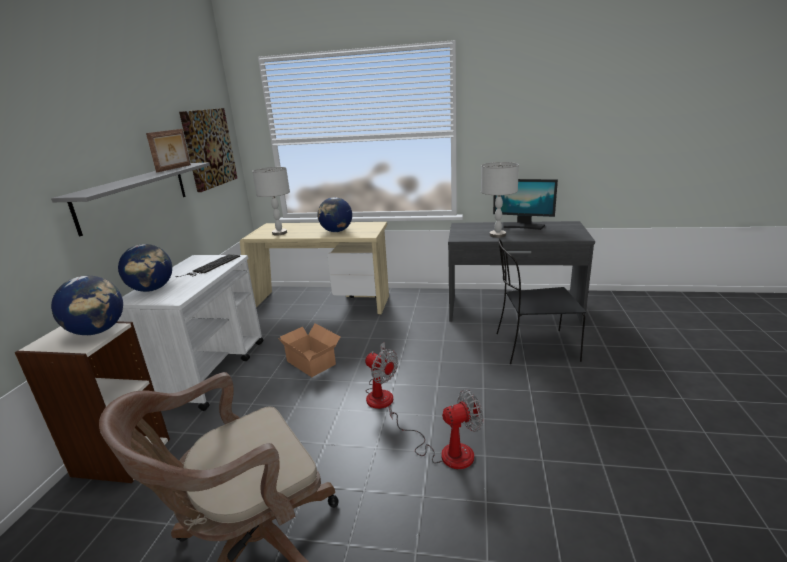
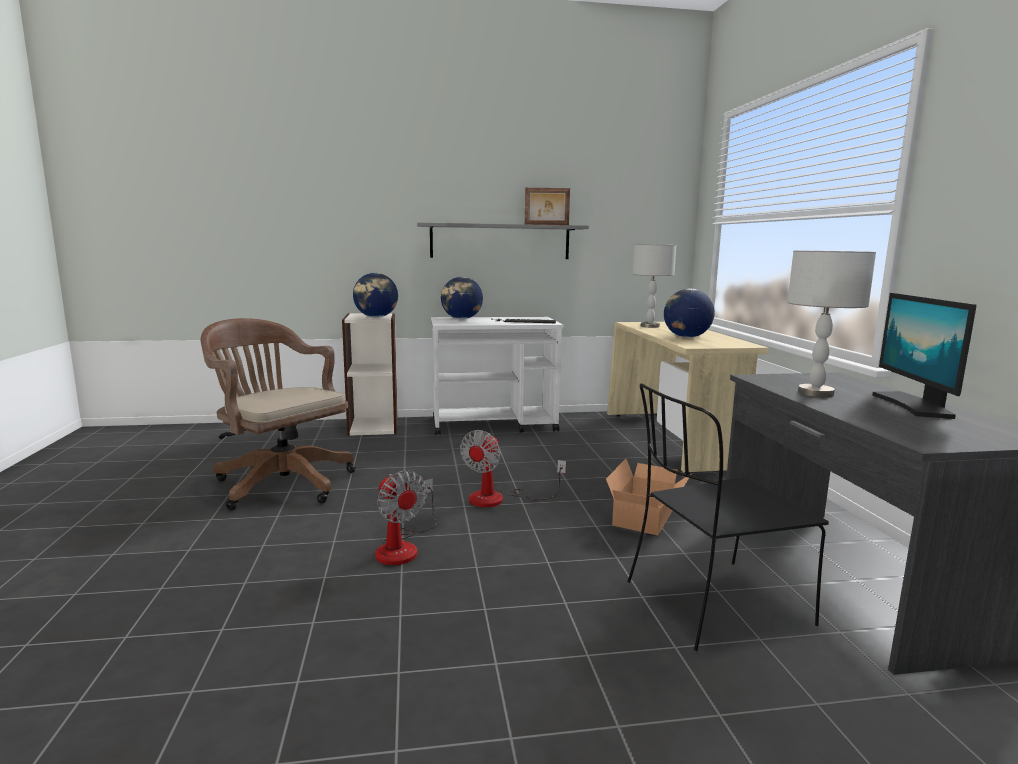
camera: 70 degrees right, 10 degrees down
picture [179,108,237,192] -> none
cardboard box [277,324,341,377] -> cardboard box moved to [606,459,692,536]
black chair [496,239,586,364] -> black chair turned 90 degrees counterclockwise [627,383,829,651]

